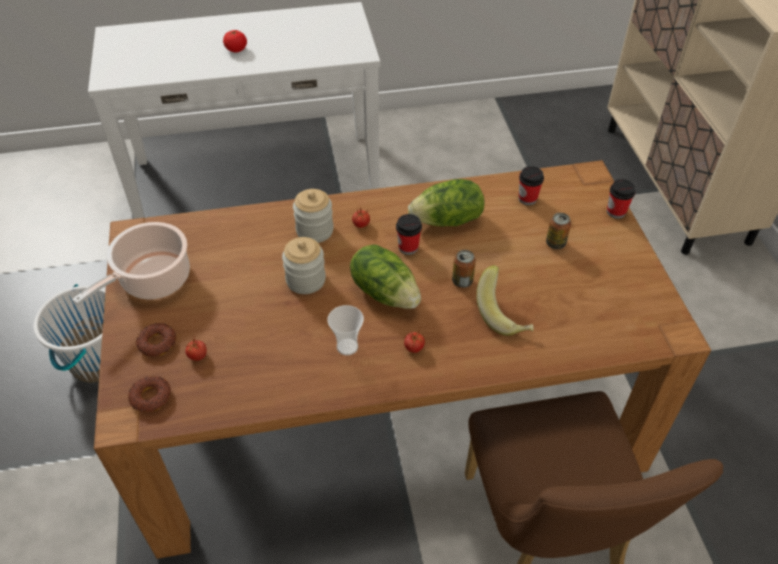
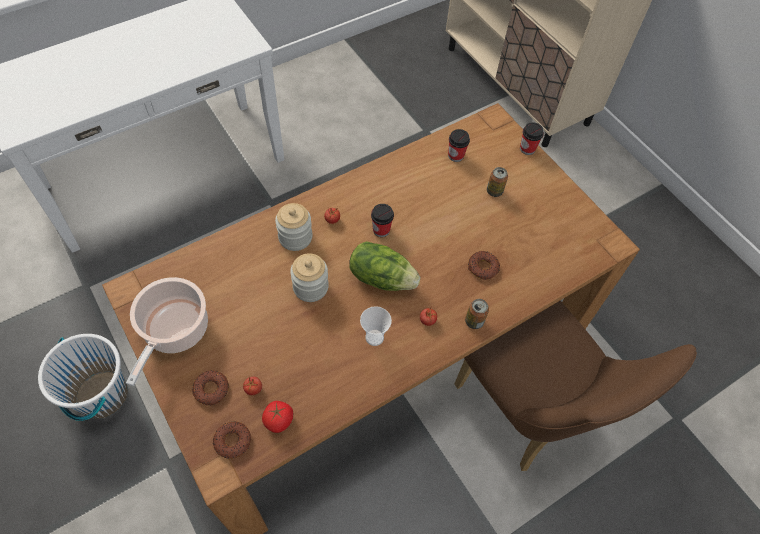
camera: 25 degrees left, 10 degrees up
tomato [223,30,247,52] -> tomato moved to [262,401,293,433]
lettuce [408,179,485,226] -> none
can [452,250,476,288] -> can moved to [465,299,489,329]
banana [476,265,534,336] -> donut [468,251,500,280]

